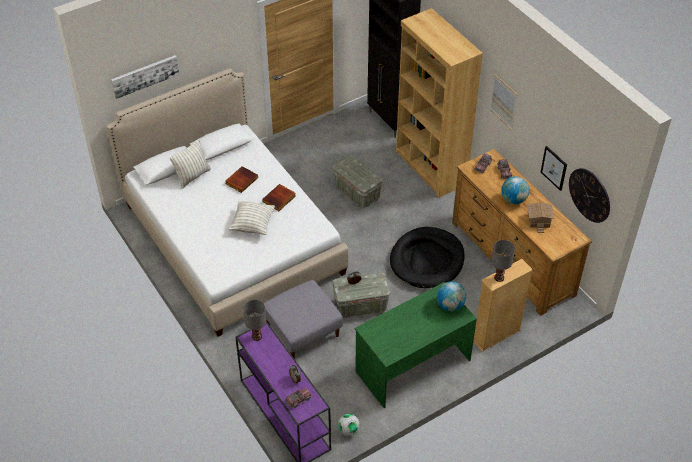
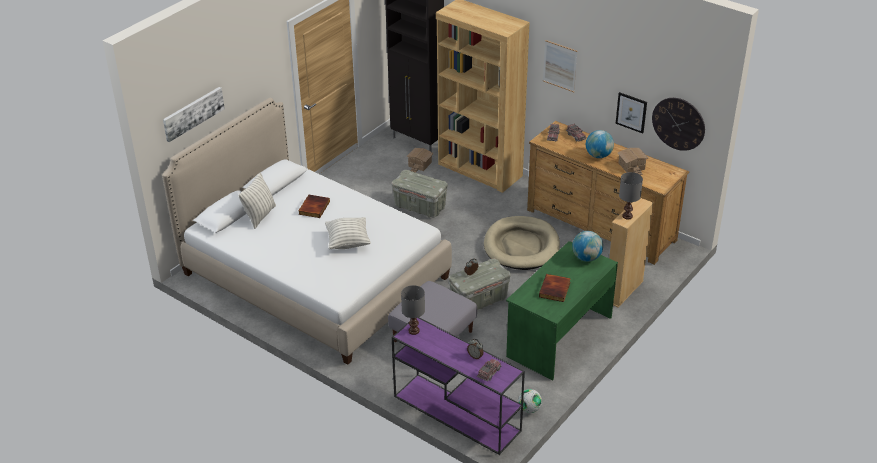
camera: 20 degrees left, 10 degrees down
book [262,184,296,211] -> book moved to [539,274,571,302]
black dog bed [390,227,465,288] -> beige dog bed [484,216,560,270]
none -> toy house [406,148,434,173]

